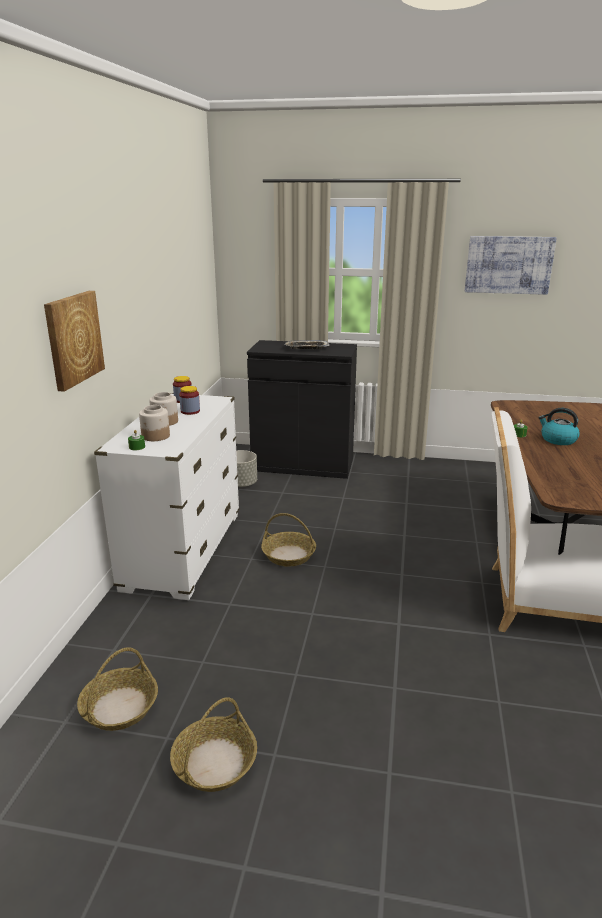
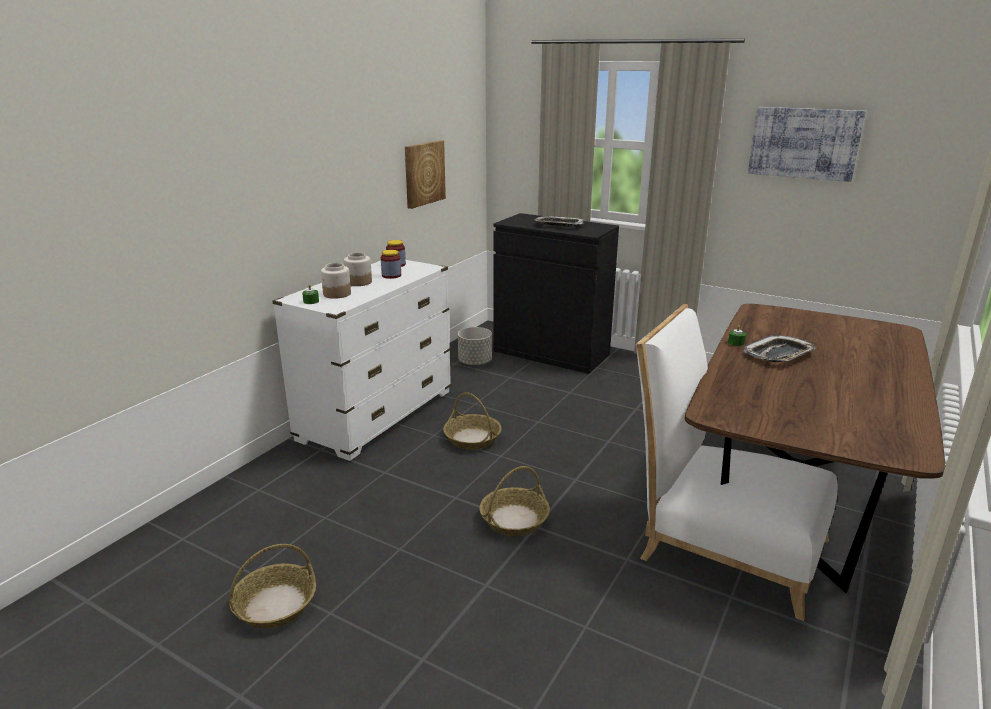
camera: 20 degrees right, 0 degrees up
picture [44,291,105,392] -> picture moved to [405,140,446,209]
basket [77,647,158,731] -> basket moved to [480,466,550,536]
kettle [538,408,580,445] -> tray [743,335,815,362]

